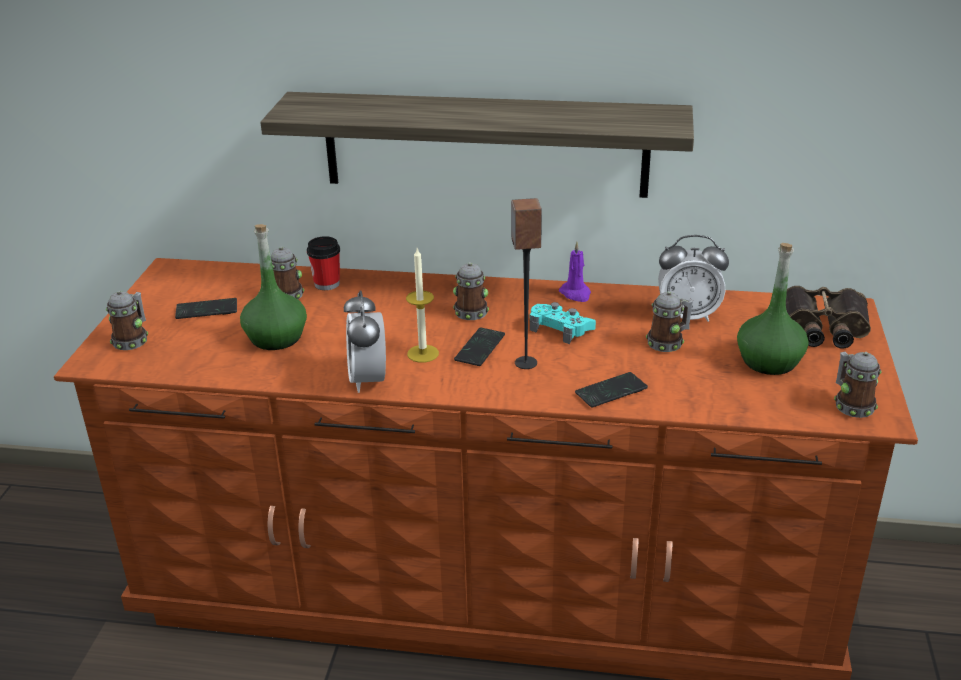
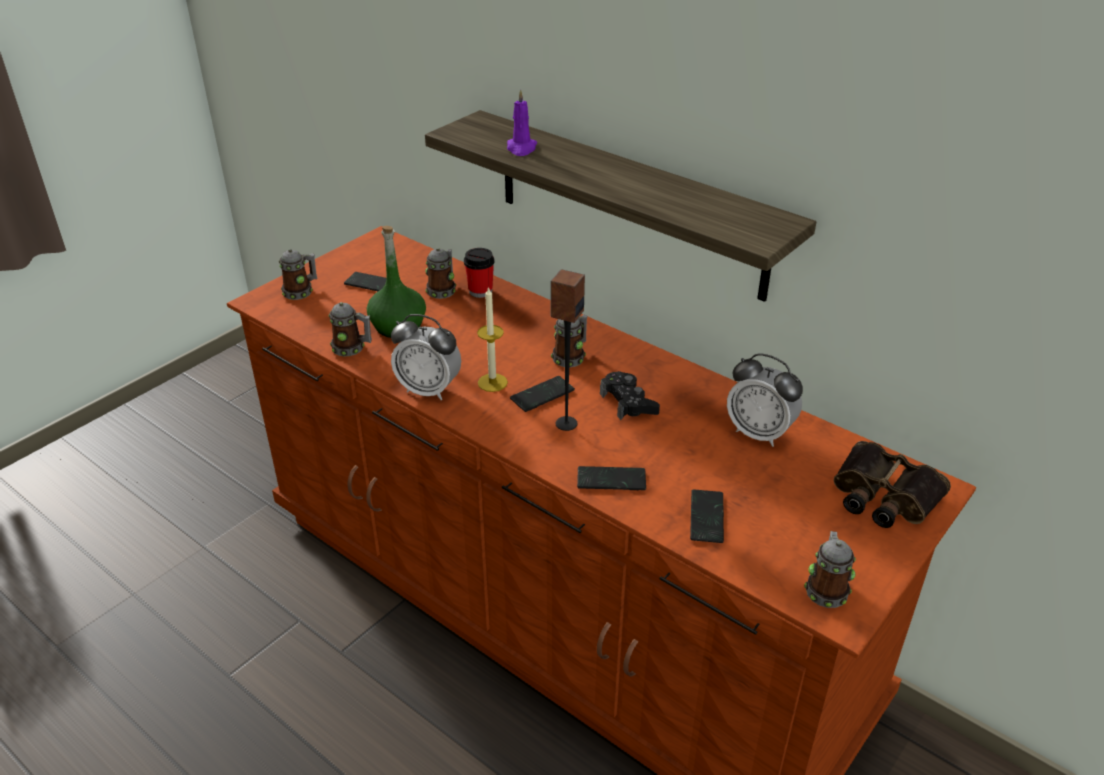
camera: 30 degrees right, 5 degrees up
alarm clock [344,290,386,393] -> alarm clock turned 90 degrees counterclockwise [391,314,461,400]
turquoise game controller [530,302,596,344] -> black game controller [600,371,660,420]
purple candle [559,242,591,302] -> purple candle moved to [507,89,537,156]
mug [646,291,693,352] -> mug moved to [329,302,372,357]
green bottle [737,243,809,375] -> none
none -> phone [690,489,724,543]

